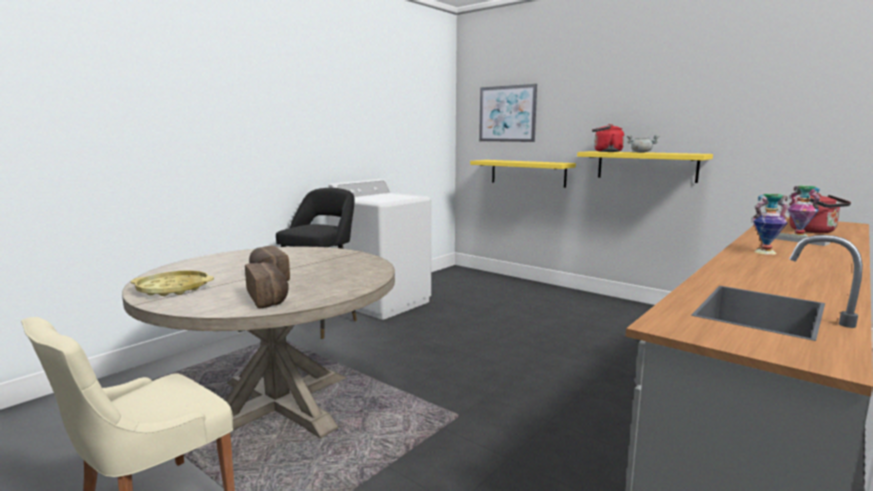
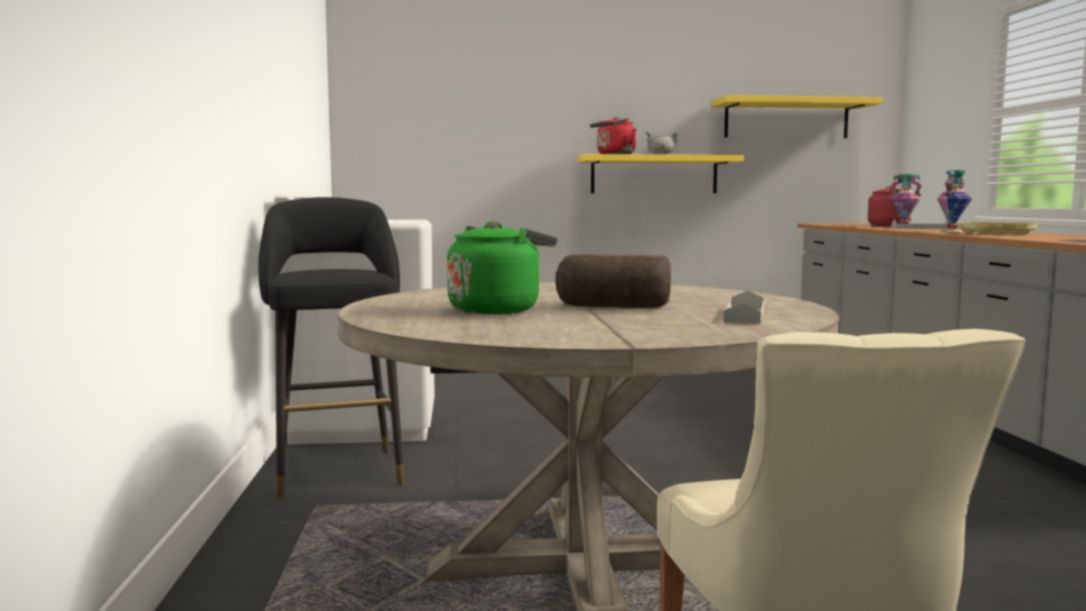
camera: 45 degrees left, 5 degrees down
yellow tray [131,270,214,296] -> yellow tray moved to [959,222,1037,235]
bread [245,262,289,309] -> grey tray [724,291,764,324]
yellow shelf [470,160,576,188] -> yellow shelf moved to [712,95,883,138]
picture [479,84,537,142] -> none
none -> green kettle [447,221,557,314]

